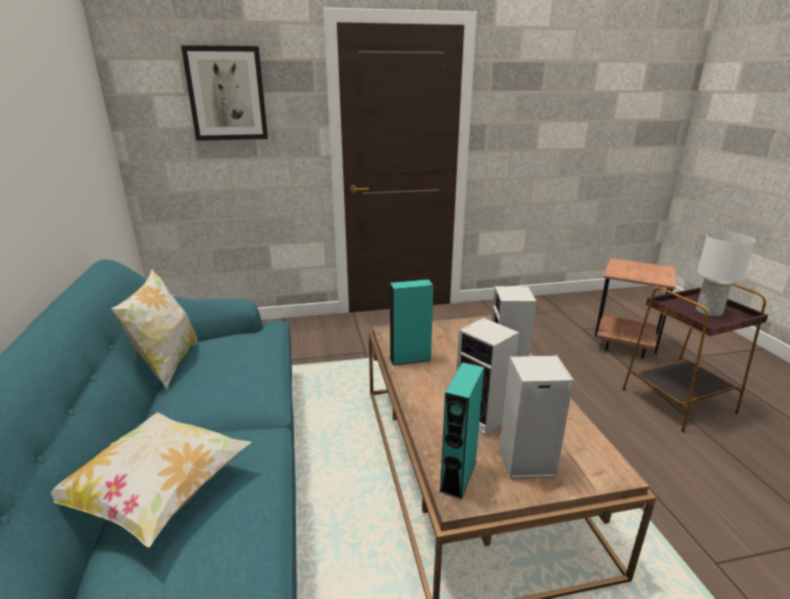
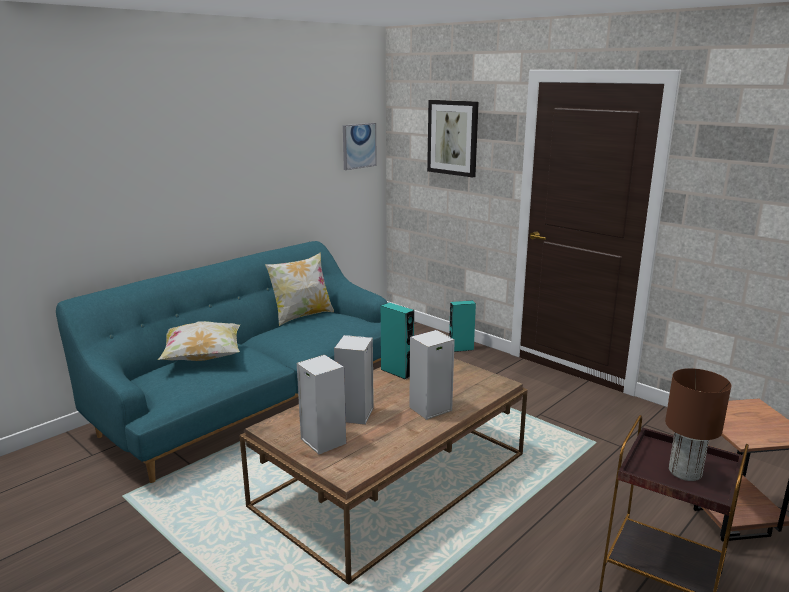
camera: 55 degrees right, 5 degrees down
turquoise speaker [439,362,484,500] -> turquoise speaker moved to [449,300,476,352]
white table lamp [696,231,756,317] -> brown table lamp [665,368,731,481]
none -> picture [343,123,377,170]

